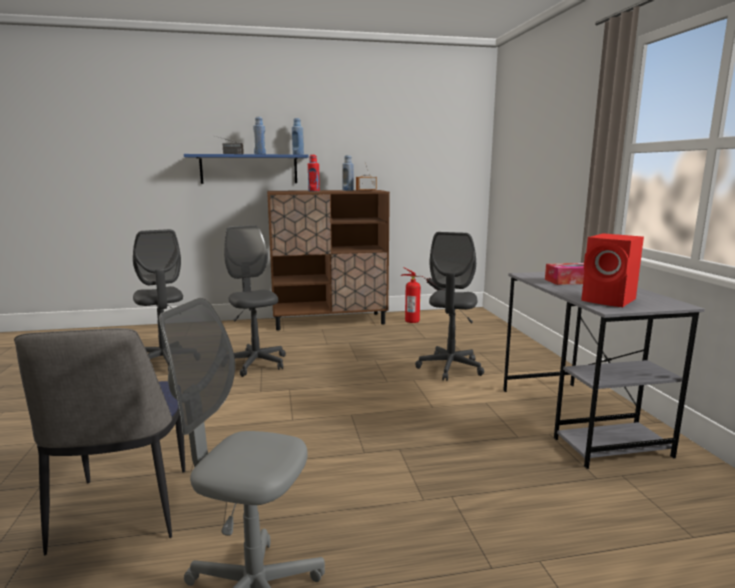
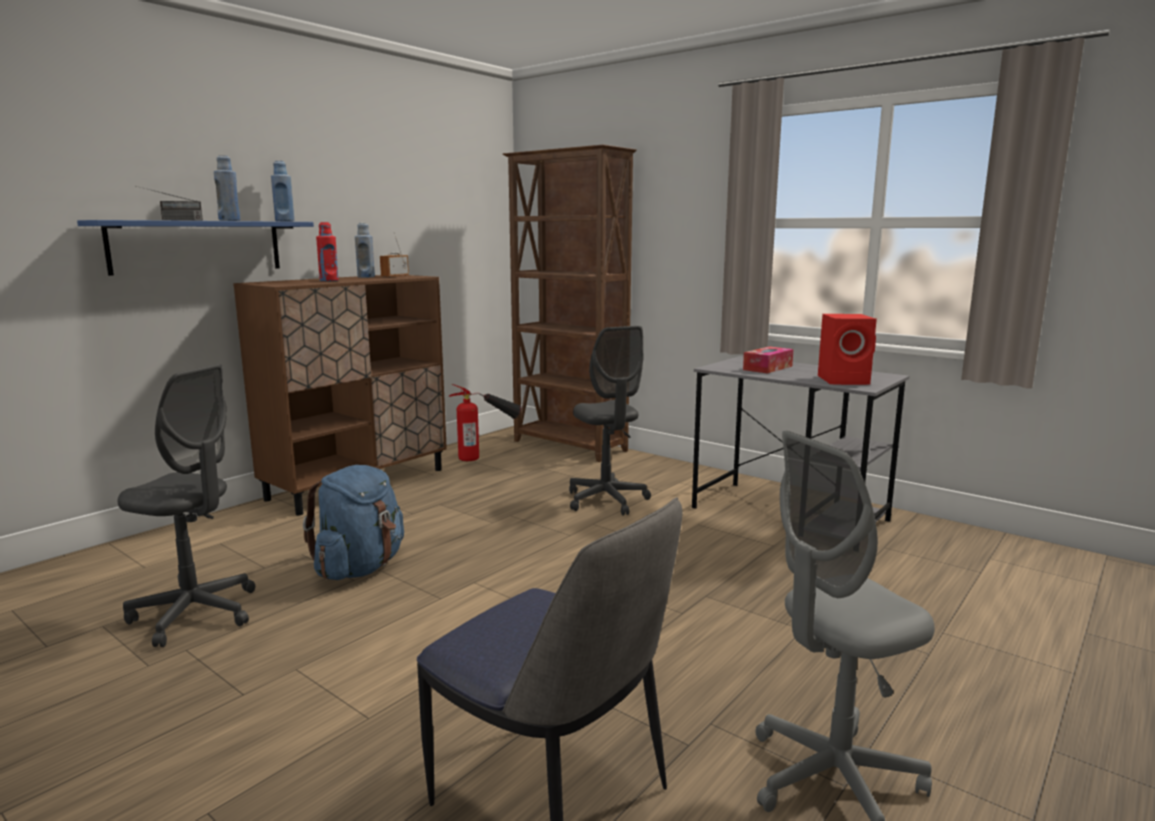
camera: 40 degrees left, 0 degrees up
grey office chair [224,225,286,377] -> blue backpack [303,465,404,580]
none -> brown bookcase [503,145,637,462]

